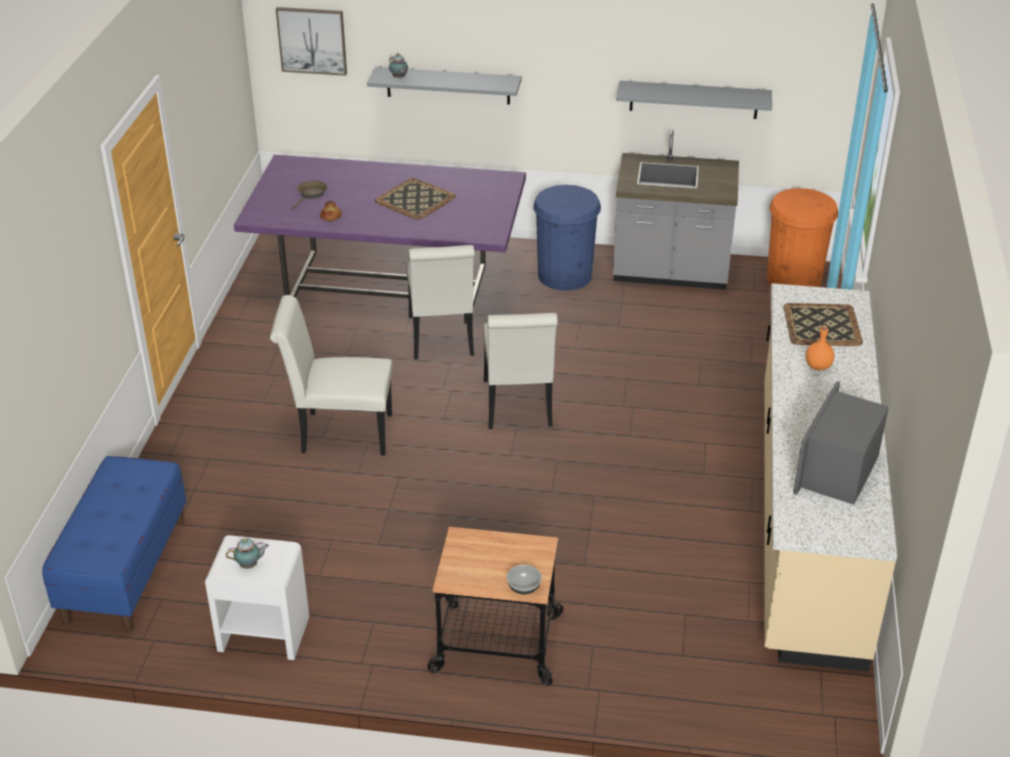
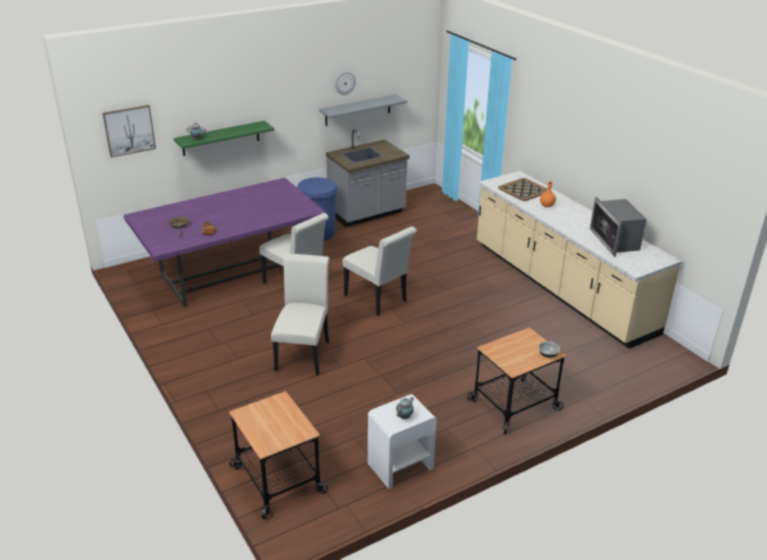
camera: 40 degrees left, 5 degrees down
blue bench [42,456,187,632] -> cart [229,391,328,519]
white chair [270,295,393,456] -> white chair turned 135 degrees clockwise [271,253,329,375]
grey shelf [367,67,522,105] -> green shelf [174,121,274,156]
tray [375,178,456,220] -> none
orange trash can [767,188,838,287] -> none
none -> wall clock [335,71,356,95]

